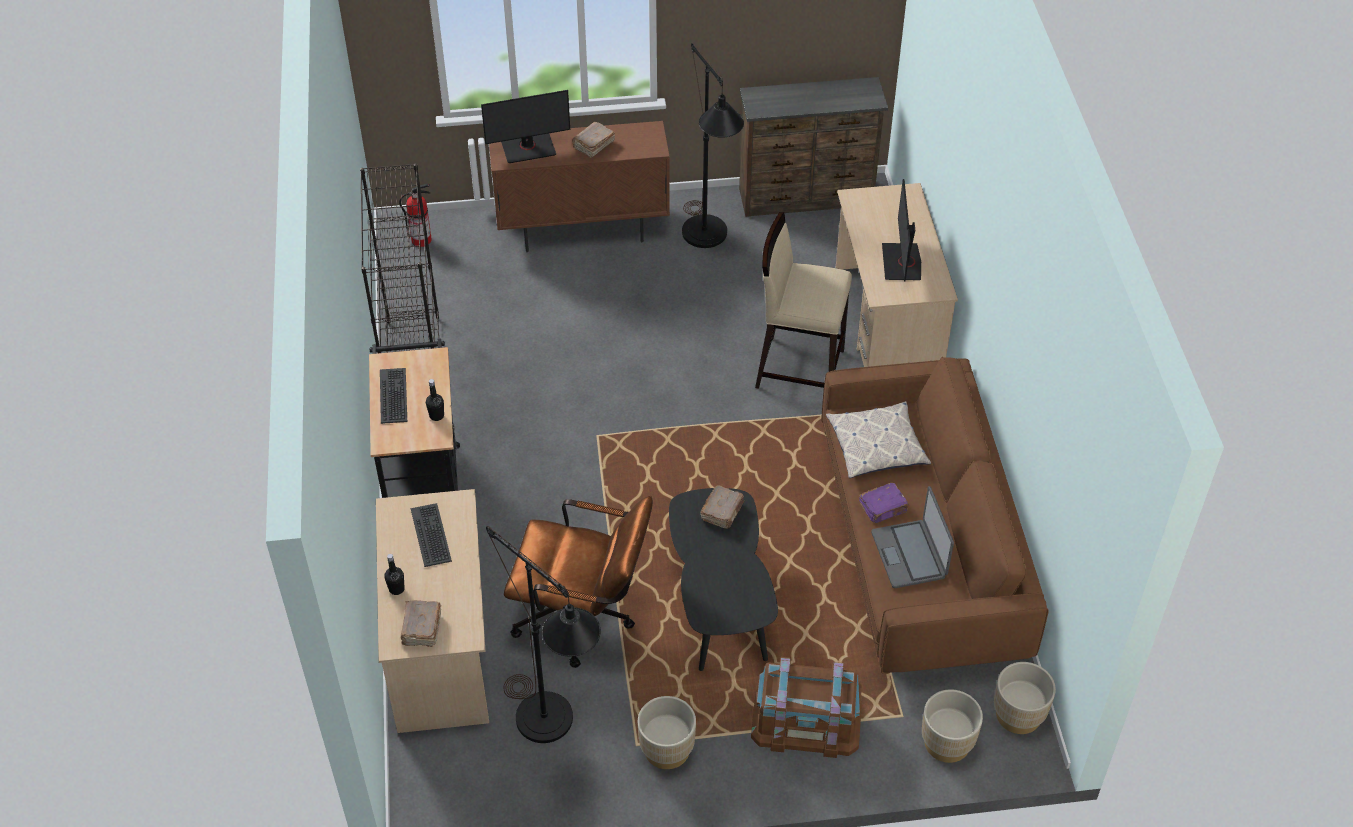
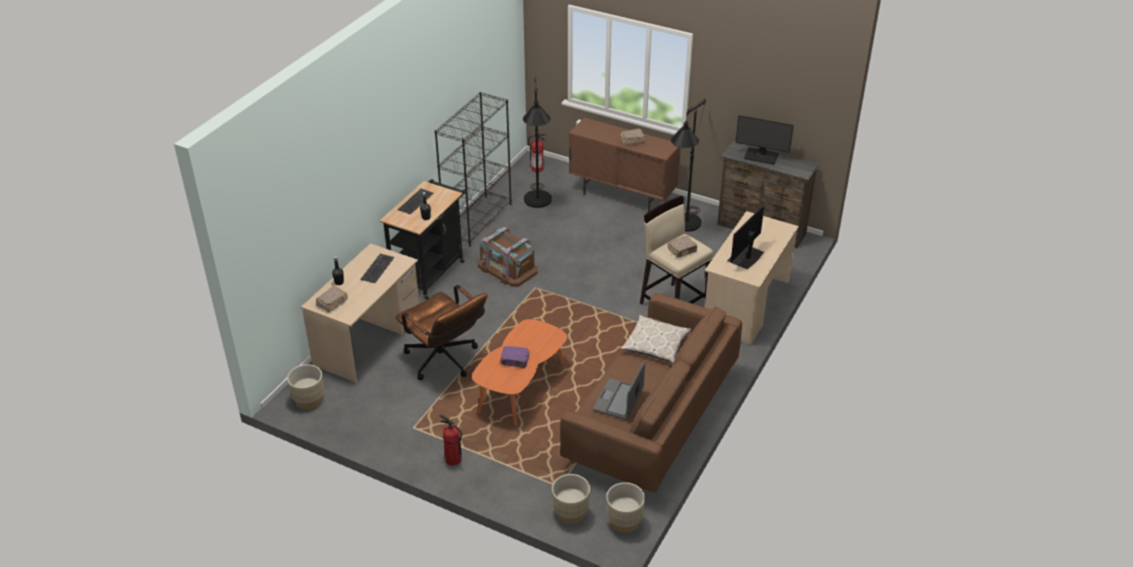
camera: 35 degrees right, 10 degrees down
monitor [481,90,570,163] -> monitor moved to [735,115,794,165]
black floor lamp [486,526,601,743] -> black floor lamp moved to [523,77,552,208]
beige planter [638,696,696,769] -> beige planter moved to [287,364,324,409]
black coffee table [669,488,778,671] -> orange coffee table [472,319,567,426]
brown book [701,485,744,528] -> brown book moved to [667,236,697,258]
brown storage box [751,657,862,758] -> brown storage box moved to [478,227,538,287]
purple book [859,483,909,523] -> purple book moved to [500,346,530,368]
none -> fire extinguisher [439,415,462,466]

